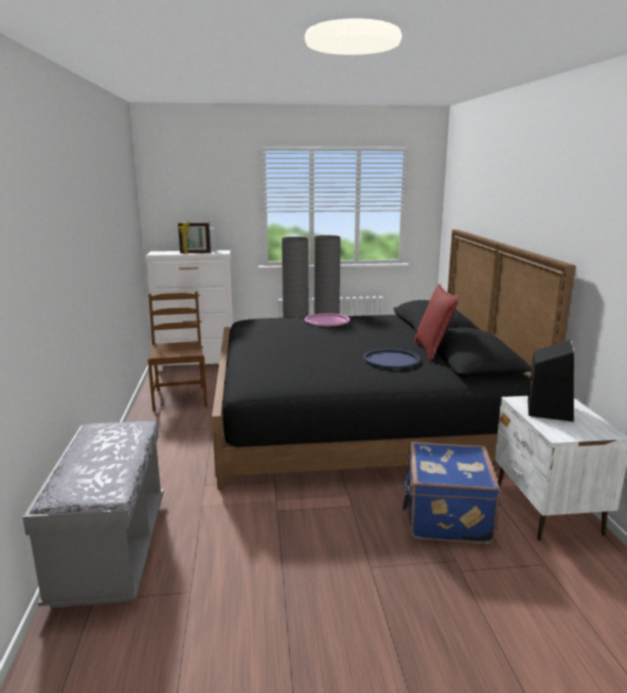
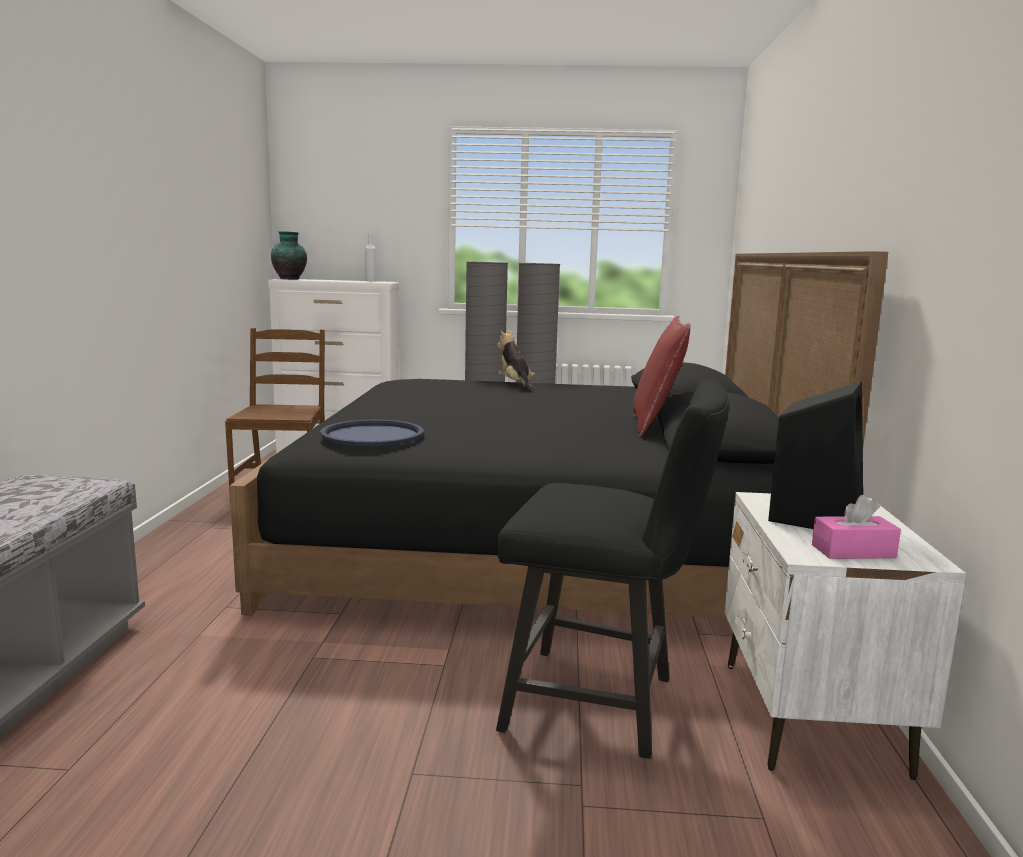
camera: 10 degrees right, 5 degrees down
picture frame [178,222,211,254] -> none
pink tray [305,313,350,326] -> plush toy [497,329,535,391]
blue tray [363,349,420,369] -> blue tray moved to [320,419,423,446]
blue suitcase [402,442,500,544] -> black chair [496,379,729,759]
none -> vase [271,231,307,279]
none -> pink tissue box [812,495,901,559]

